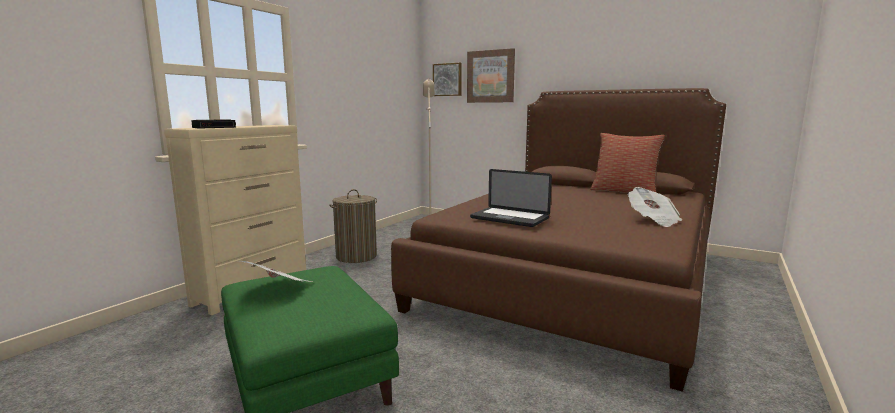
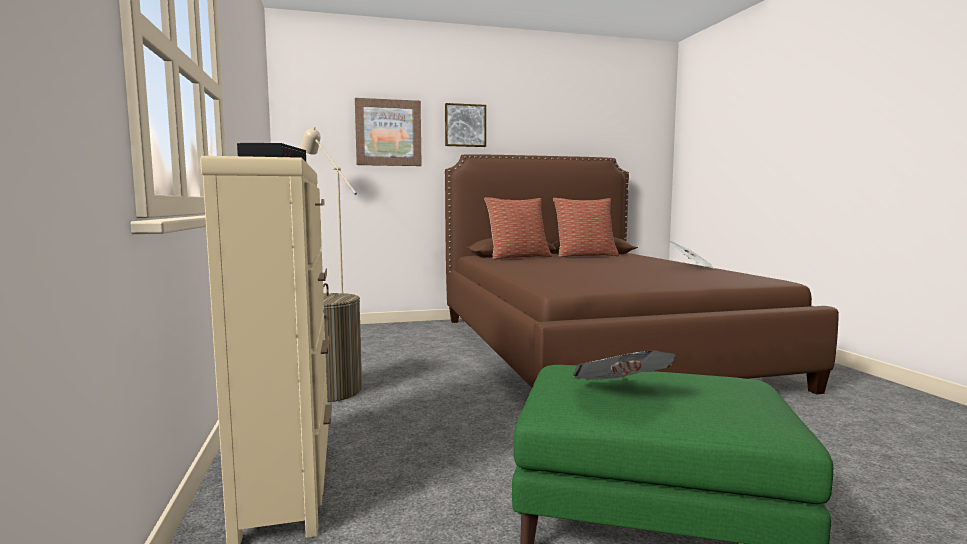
camera: 45 degrees left, 5 degrees down
picture [433,63,462,96] -> picture moved to [445,103,486,147]
laptop [470,169,552,227] -> none
none -> pillow [484,197,552,260]

